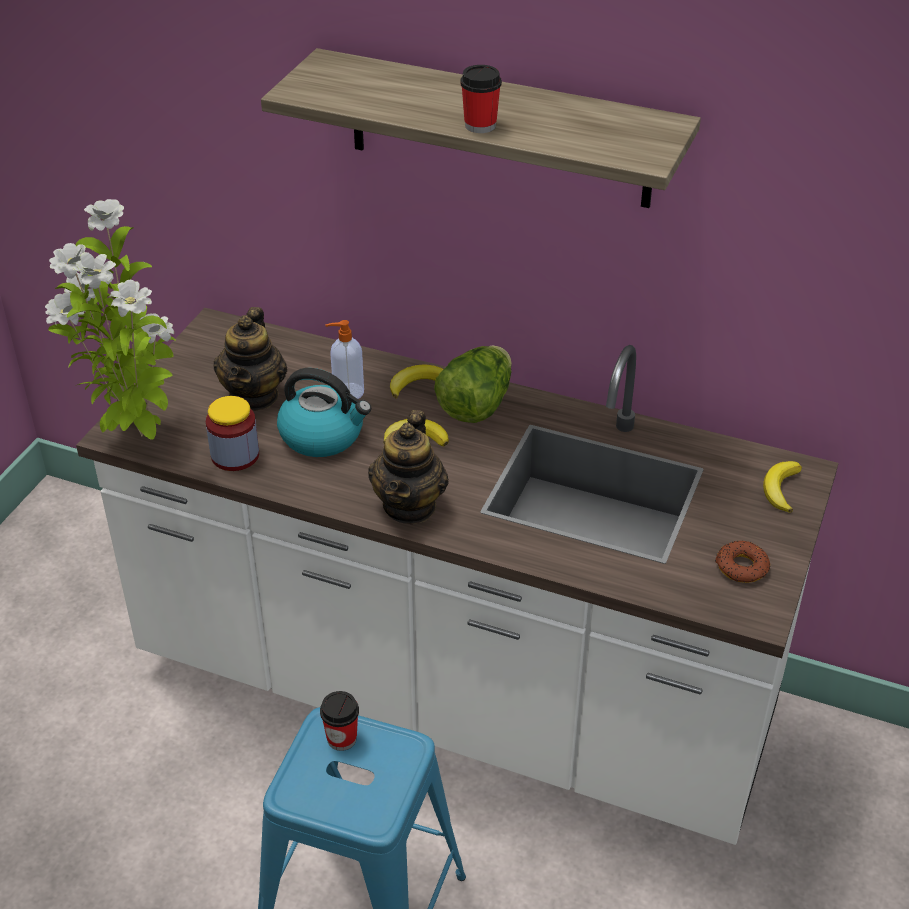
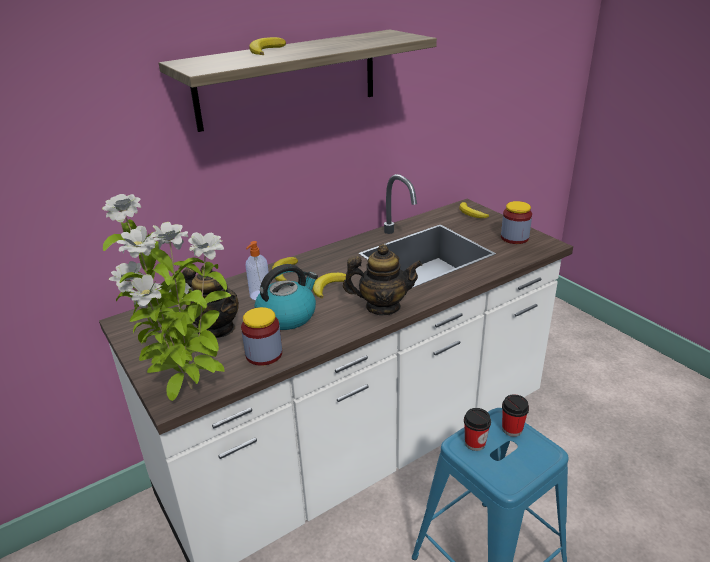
camera: 55 degrees left, 10 degrees down
teapot [368,410,449,524] -> teapot turned 45 degrees counterclockwise [343,244,422,315]
lettuce [434,346,512,423] -> none
cup [460,65,502,133] -> cup moved to [502,394,529,437]
donut [715,540,770,583] -> jar [501,201,532,244]
none -> banana [249,37,286,55]

